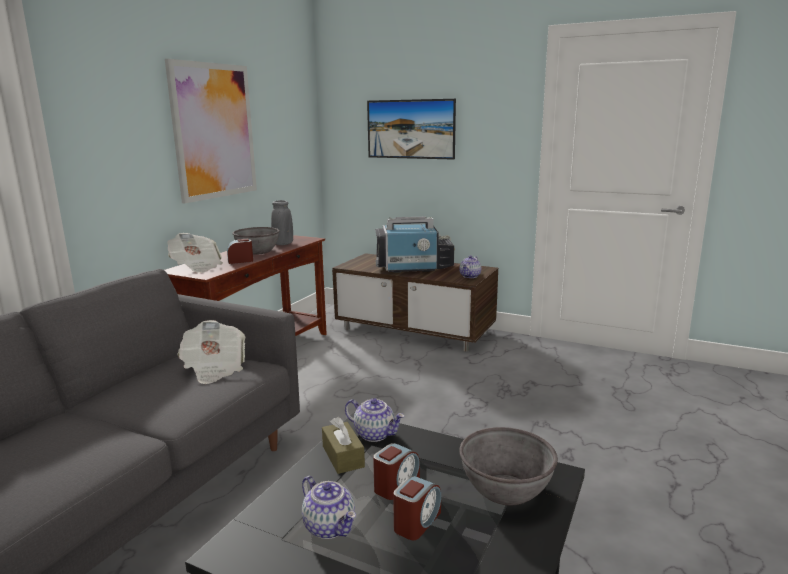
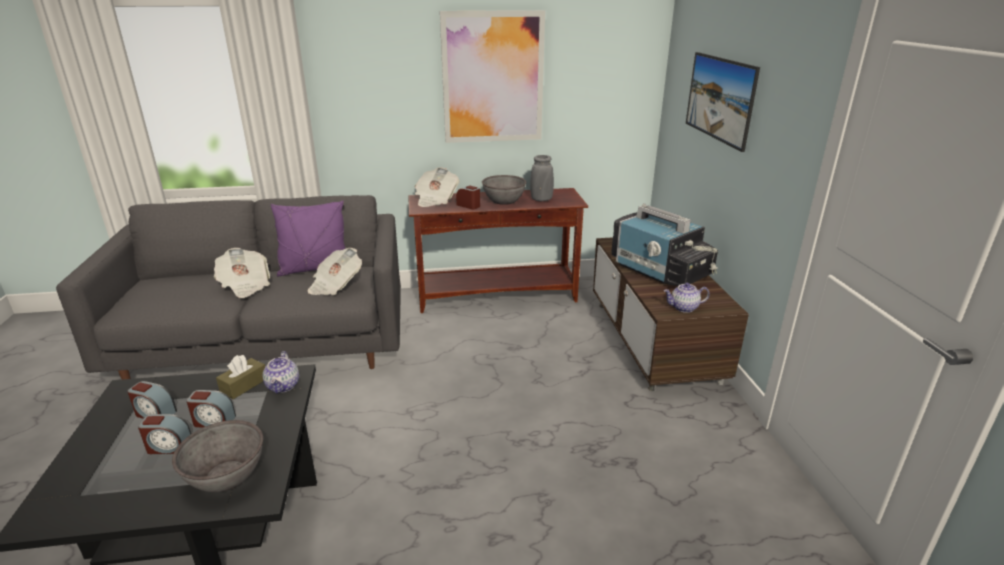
camera: 55 degrees right, 10 degrees up
teapot [302,476,356,539] -> alarm clock [127,381,177,419]
none -> newspaper [214,248,270,298]
none -> purple pillow [271,201,345,276]

